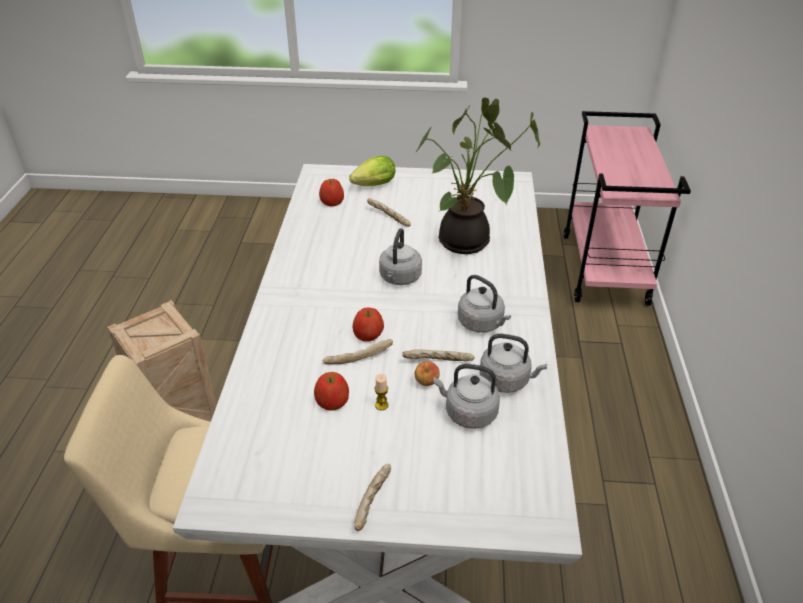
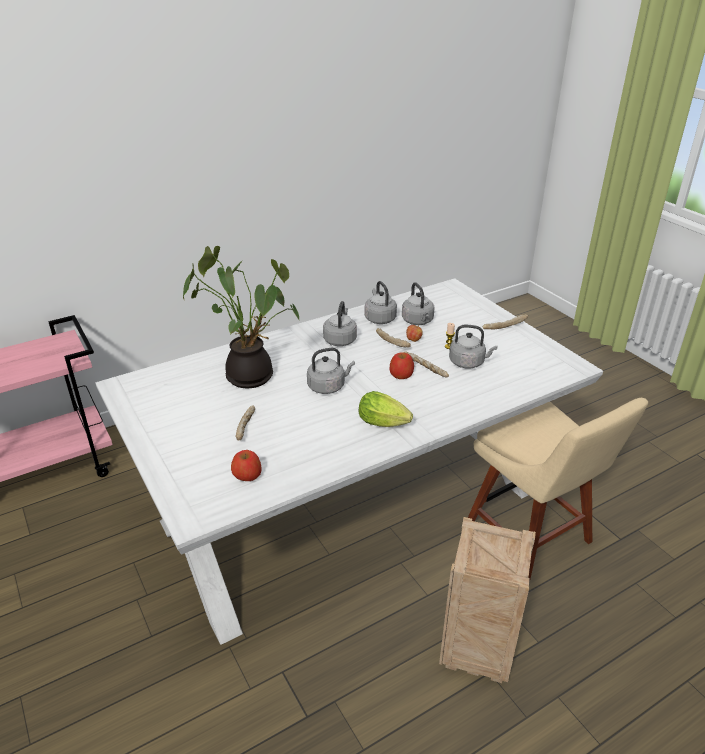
camera: 125 degrees left, 5 degrees down
apple [314,372,349,411] -> grey kettle [449,325,497,368]
lettuce [349,155,396,186] -> lettuce moved to [359,391,413,427]

